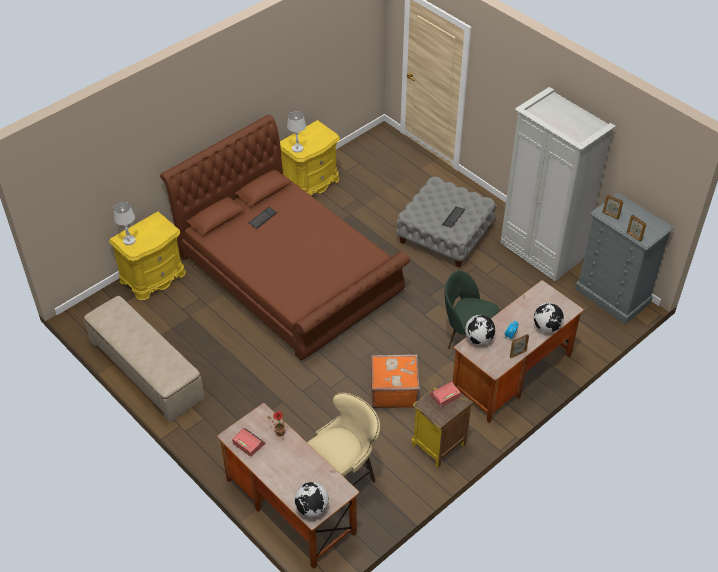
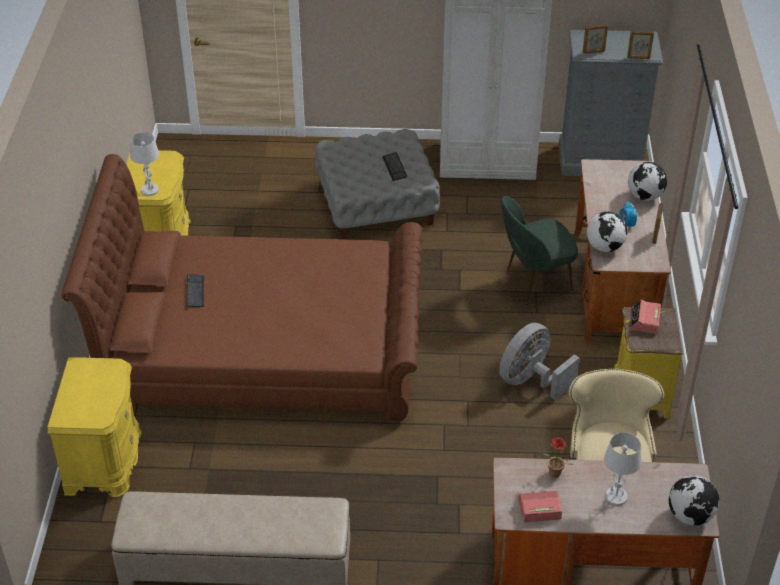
camera: 45 degrees left, 5 degrees down
white table lamp [114,202,136,245] -> white table lamp moved to [604,432,642,506]
orange suitcase [371,354,420,408] -> grey fan [499,323,579,399]

